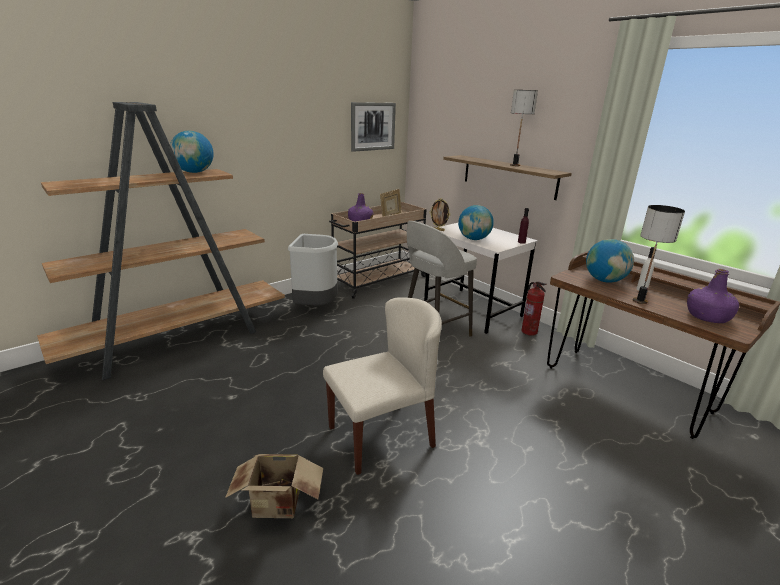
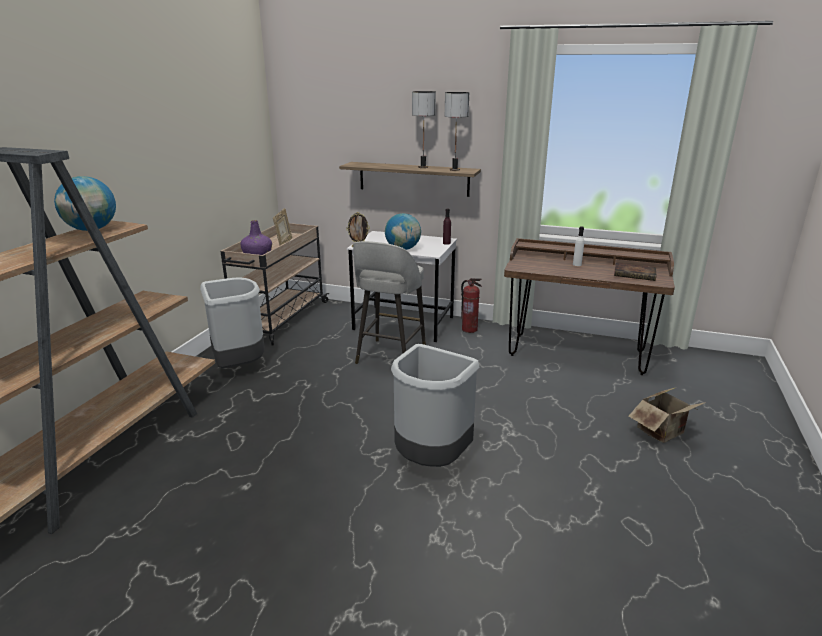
camera: 30 degrees left, 0 degrees up
cardboard box [225,454,323,518] -> cardboard box moved to [629,387,706,443]
beige chair [323,297,442,475] -> grey trash can [391,344,480,467]
picture [351,102,396,152] -> none
globe [586,239,634,283] -> none
table lamp [633,205,685,304] -> table lamp moved to [445,92,469,171]
purple bottle [687,269,739,323] -> book [614,263,657,281]

